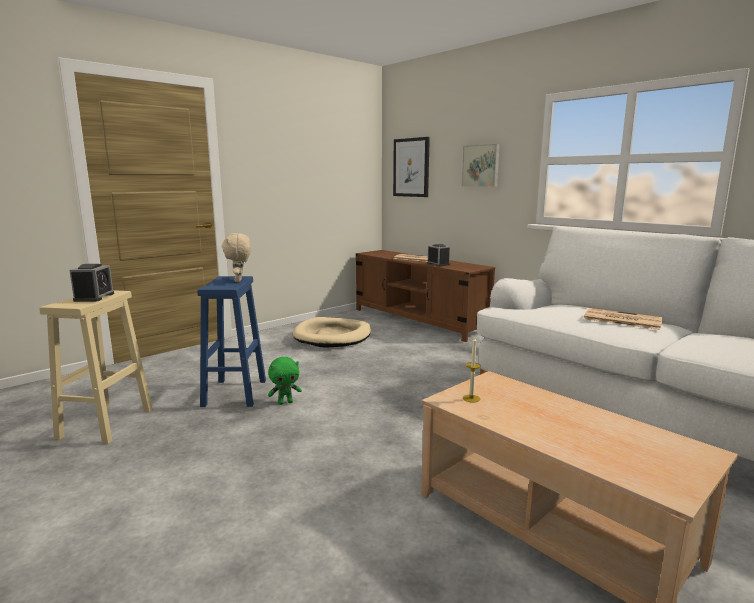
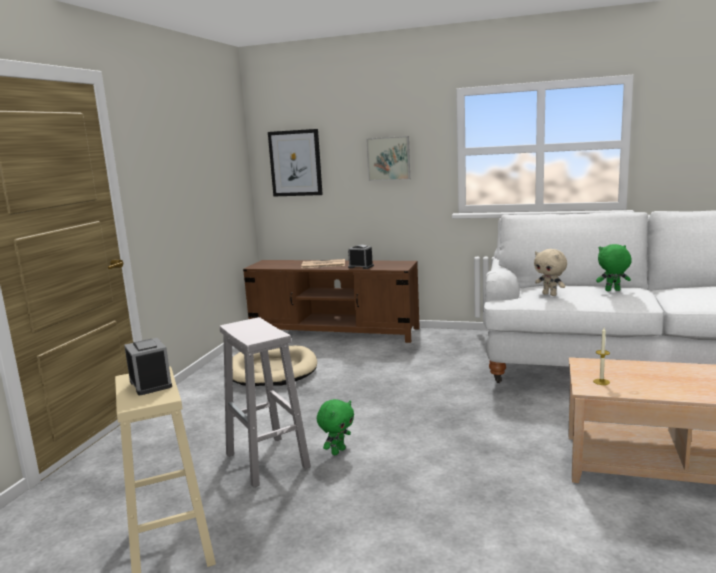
camera: 30 degrees left, 0 degrees up
blue stool [197,276,266,407] -> white stool [220,317,311,488]
beige plush toy [222,233,251,282] -> beige plush toy moved to [534,249,567,296]
newspaper [583,308,663,330] -> green plush toy [596,244,632,291]

